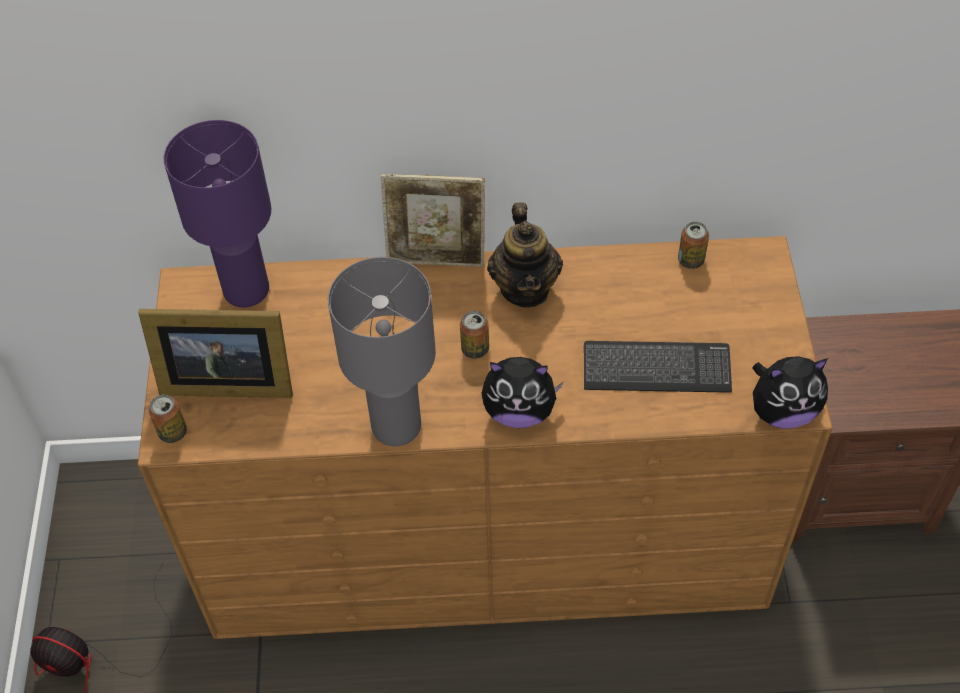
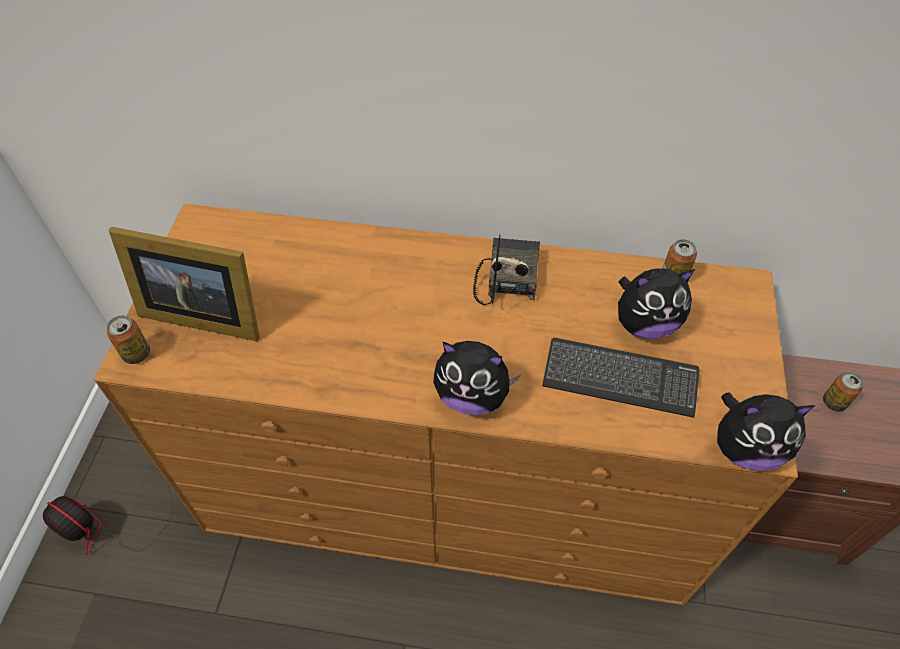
camera: 10 degrees right, 0 degrees up
purple table lamp [164,120,271,307] -> none
grey table lamp [328,257,436,446] -> none
picture frame [381,174,485,267] -> none
can [460,311,489,359] -> can moved to [823,372,863,411]
teapot [487,202,563,308] -> radio [473,235,540,305]
none -> plush toy [618,268,695,339]

